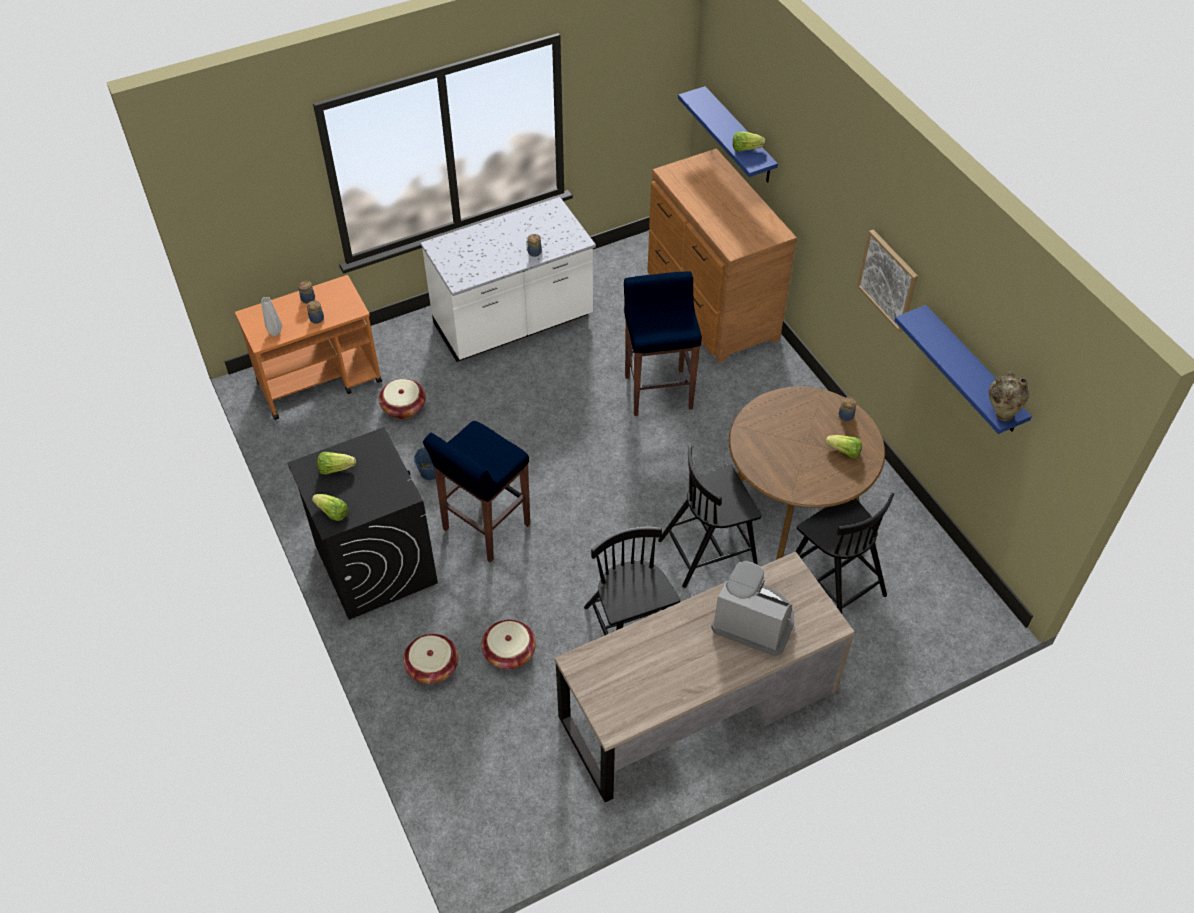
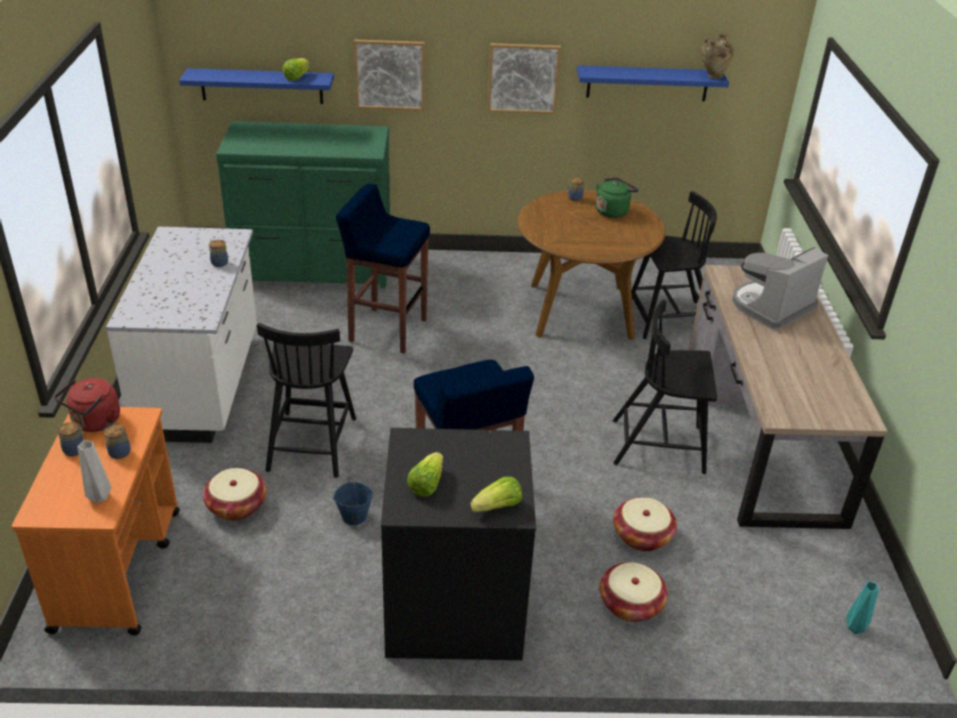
camera: 65 degrees left, 15 degrees down
brown dresser [647,149,797,363] -> green dresser [216,121,390,288]
black chair [658,446,762,588] -> black chair moved to [257,323,356,478]
lettuce [825,435,862,458] -> green kettle [596,178,639,218]
none -> red kettle [54,378,120,432]
none -> picture [354,39,425,111]
none -> turquoise vase [846,581,879,634]

